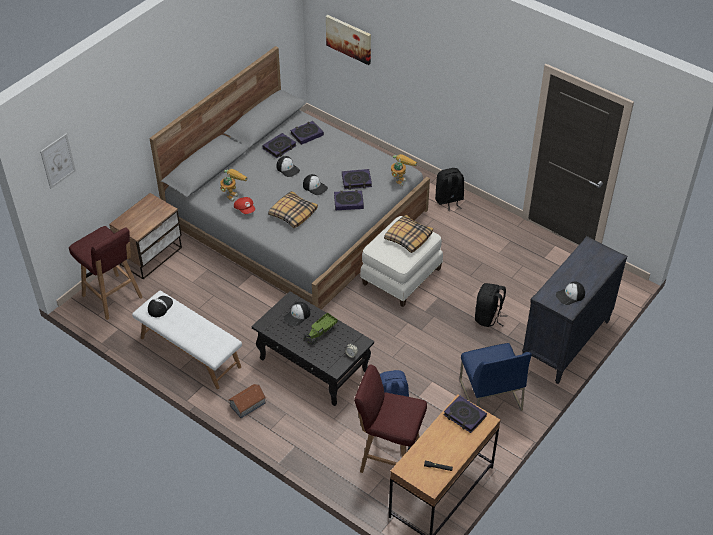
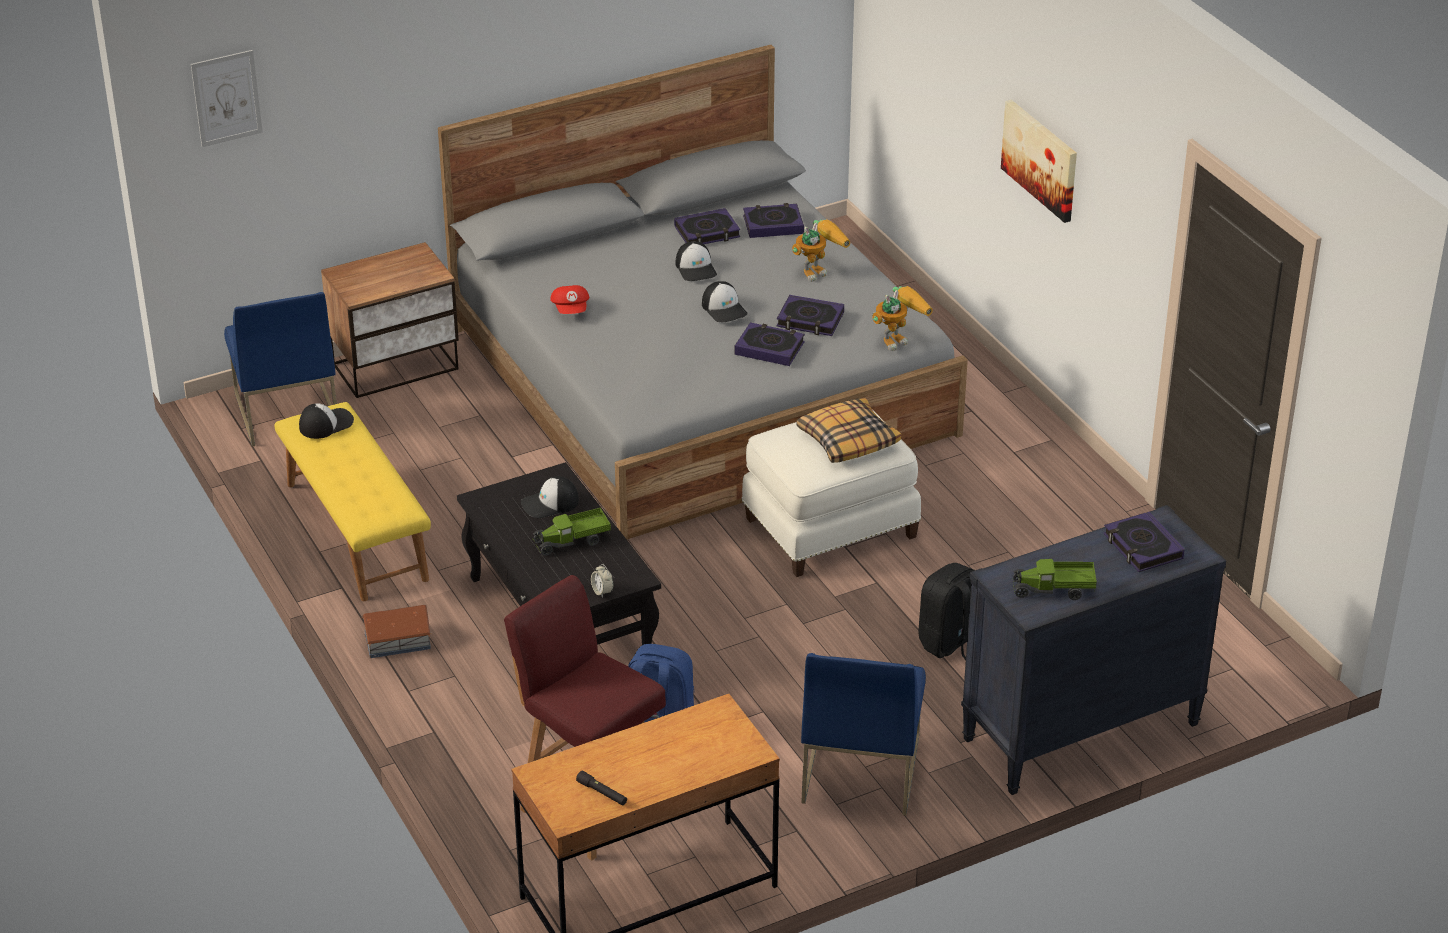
camera: 25 degrees right, 10 degrees down
red stool [69,226,143,320] -> blue chair [224,292,337,447]
white bench [132,291,242,389] -> yellow bench [274,402,431,601]
toy robot [220,169,248,201] -> toy robot moved to [792,219,851,282]
pillow [268,191,318,228] -> none
picture [326,15,371,65] -> picture moved to [1001,100,1077,223]
black backpack [435,168,464,211] -> none
book [443,396,487,433] -> book moved to [1103,512,1185,572]
cap [556,281,585,305] -> toy truck [1012,559,1097,600]

